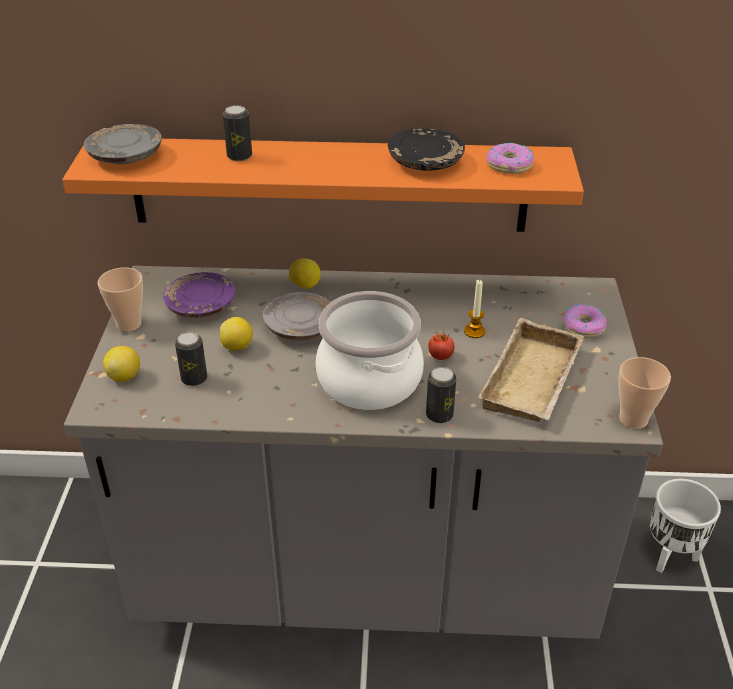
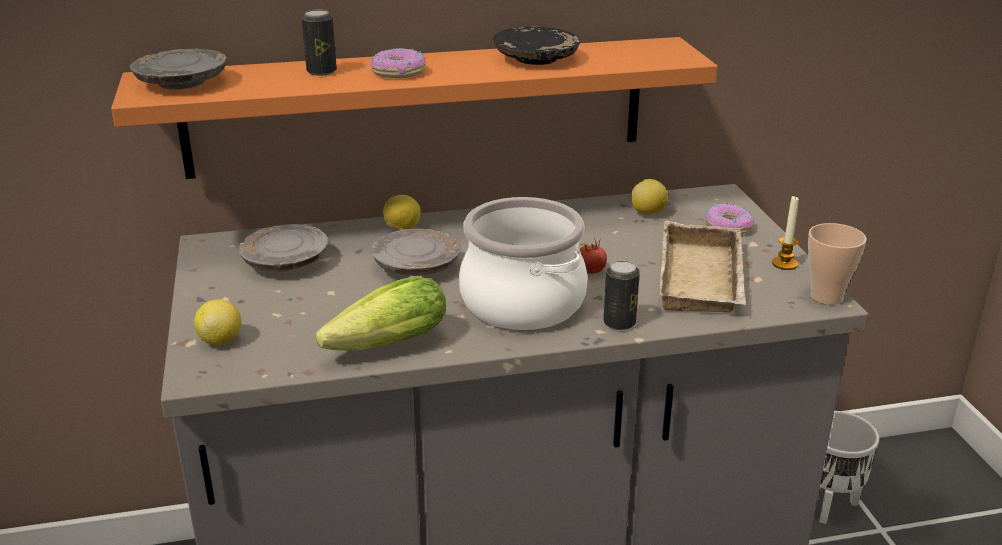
camera: 15 degrees left, 10 degrees down
cup [98,267,143,332] -> none
purple plate [163,272,236,318] -> grey plate [239,224,328,272]
can [175,332,207,386] -> none
lemon [219,317,253,351] -> lemon moved to [631,179,668,215]
candle [464,280,485,338] -> candle moved to [772,195,799,270]
donut [487,143,534,174] -> donut moved to [370,48,426,78]
none -> lettuce [316,277,446,351]

